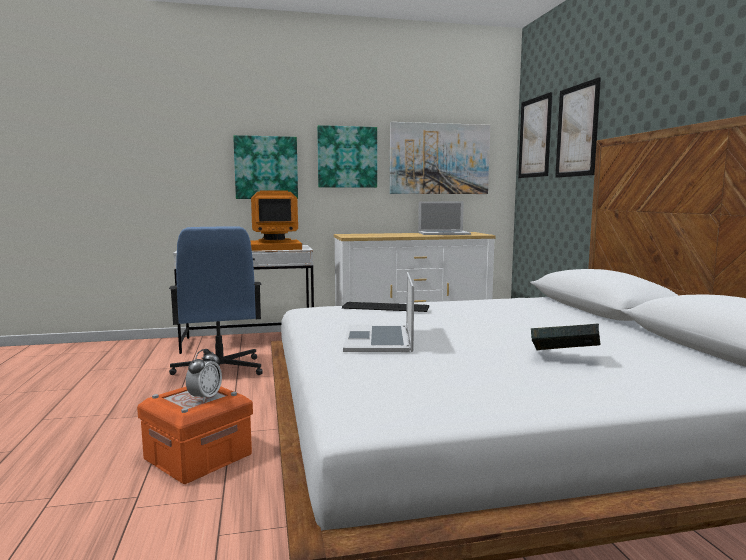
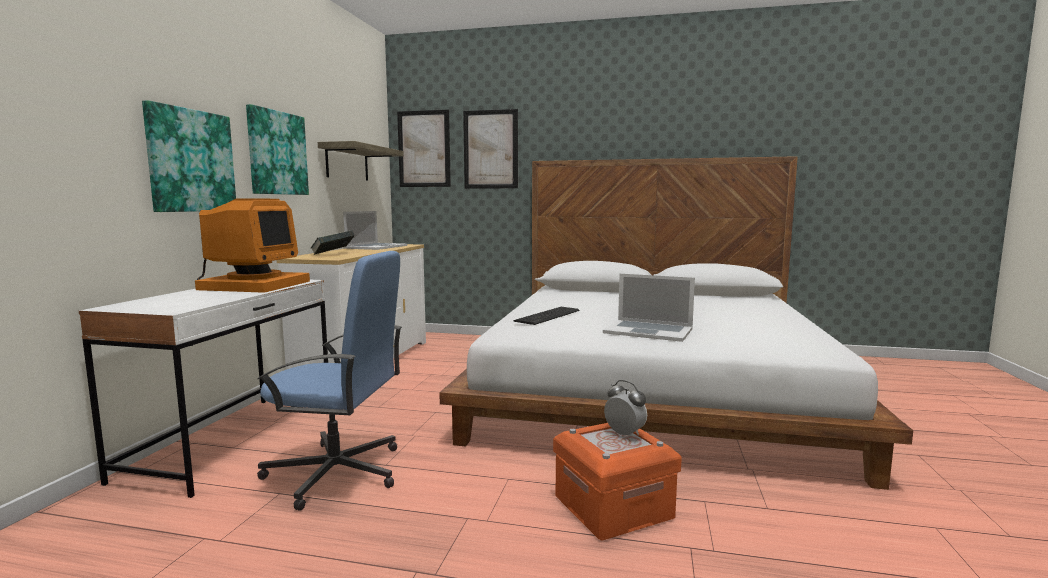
camera: 65 degrees left, 0 degrees up
picture [390,122,490,194] -> shelf [318,141,404,181]
book [531,323,600,350] -> book moved to [311,230,355,255]

